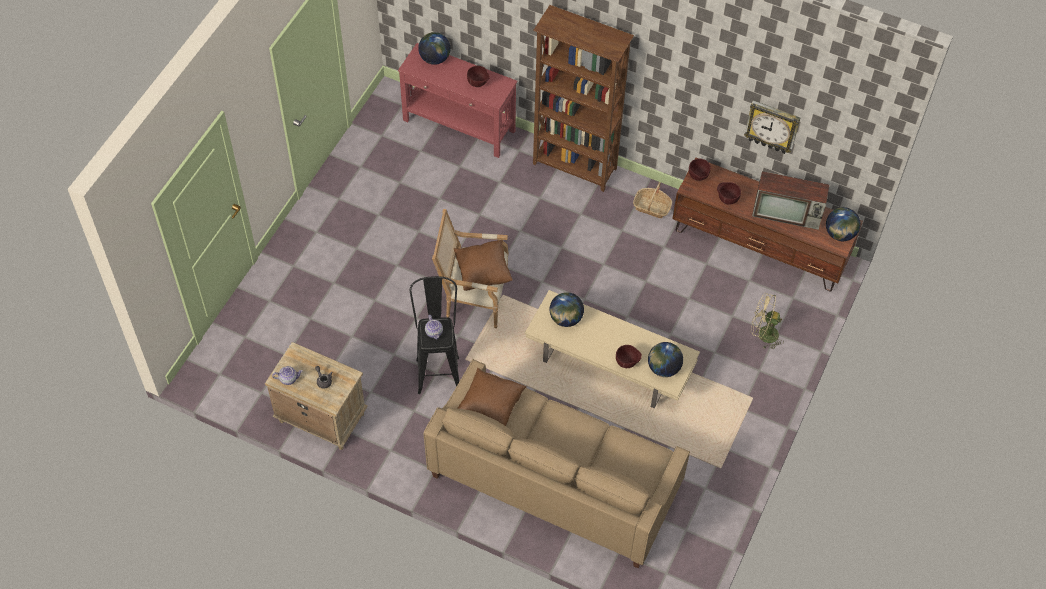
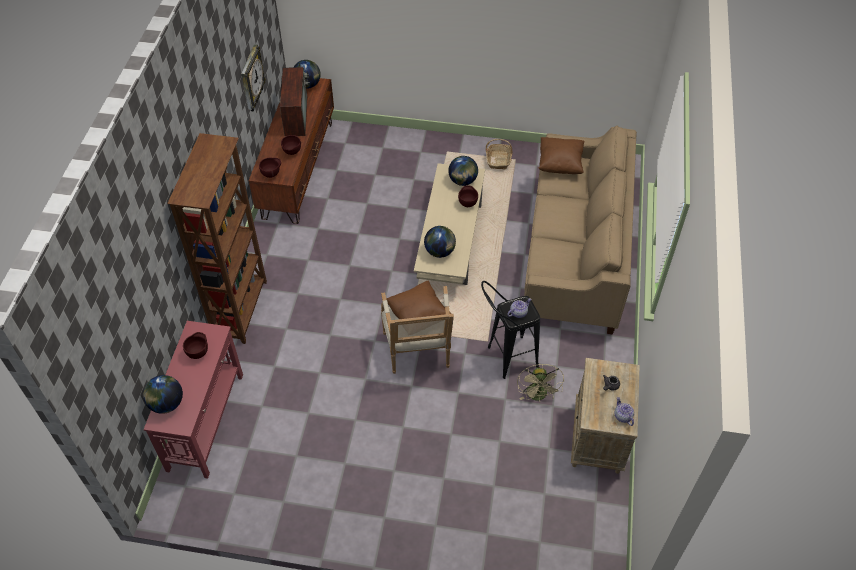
camera: 105 degrees left, 5 degrees down
brown pillow [457,368,526,426] -> brown pillow moved to [538,137,585,174]
basket [633,182,672,218] -> basket moved to [486,139,512,170]
beige fan [751,293,783,349] -> beige fan moved to [517,364,564,402]

